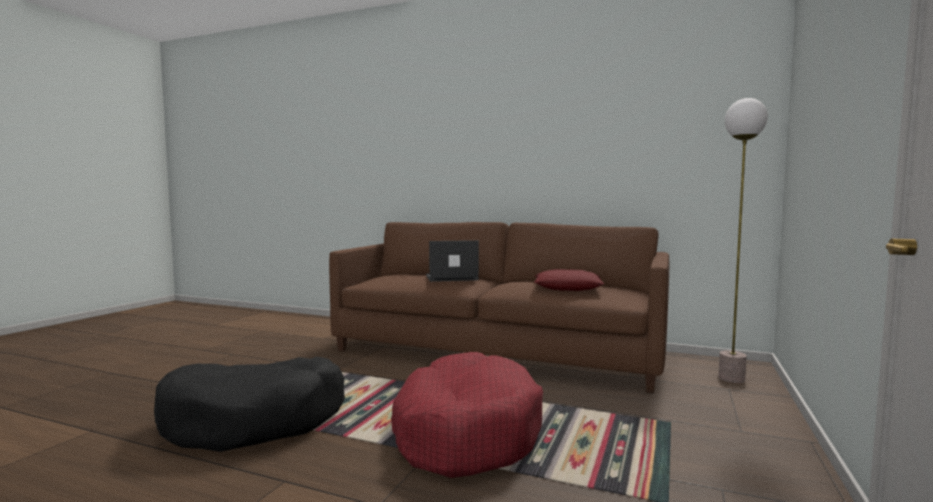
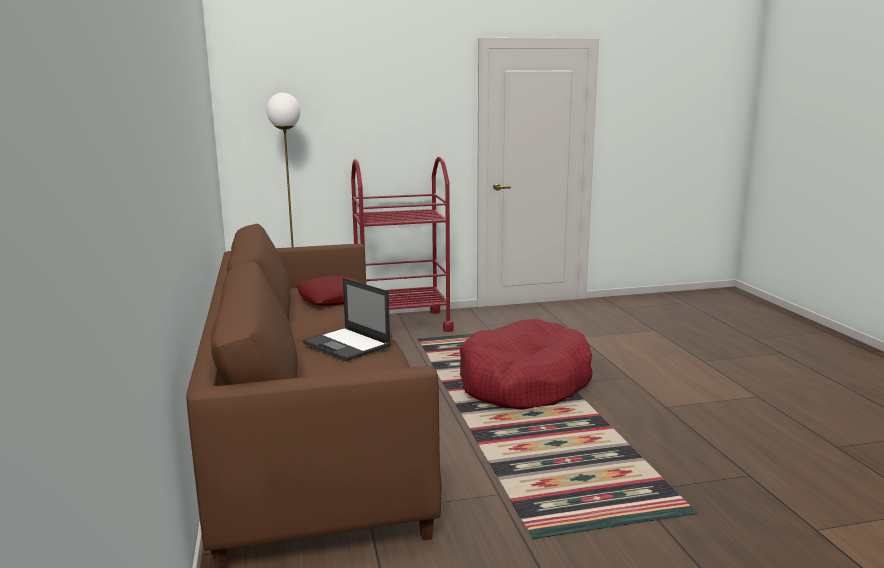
camera: 125 degrees left, 10 degrees up
black dog bed [154,357,345,452] -> none
none -> red cart [351,156,454,332]

